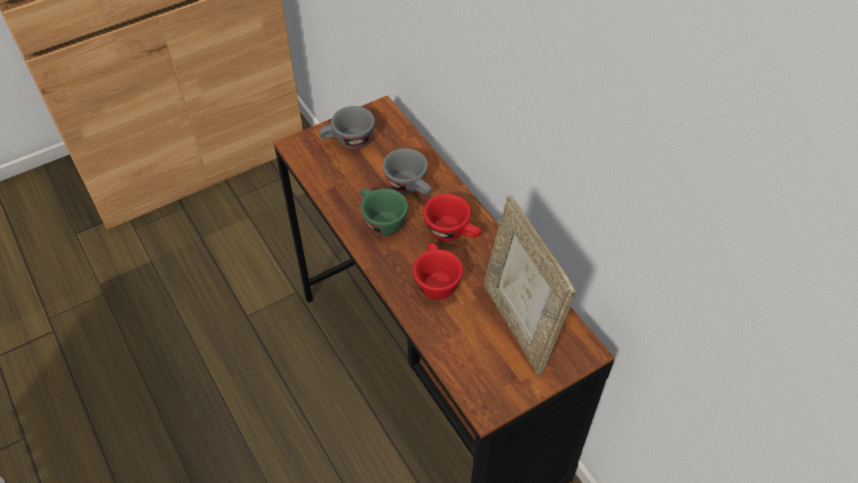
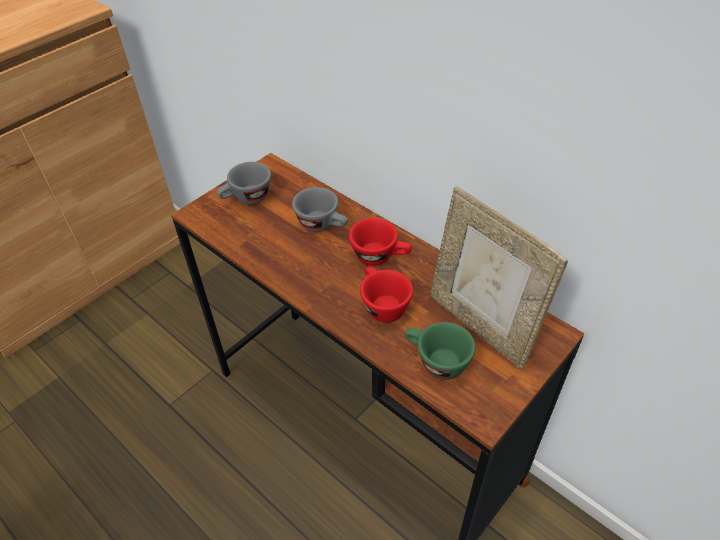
camera: 15 degrees left, 5 degrees down
green cup [360,188,408,236] -> green cup moved to [405,322,475,380]

